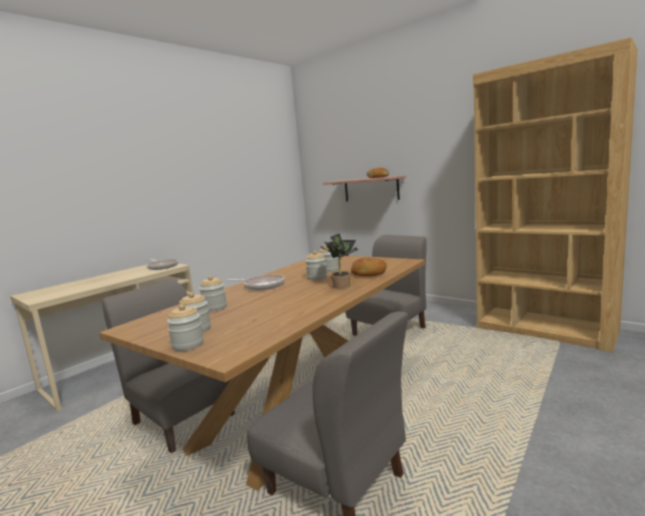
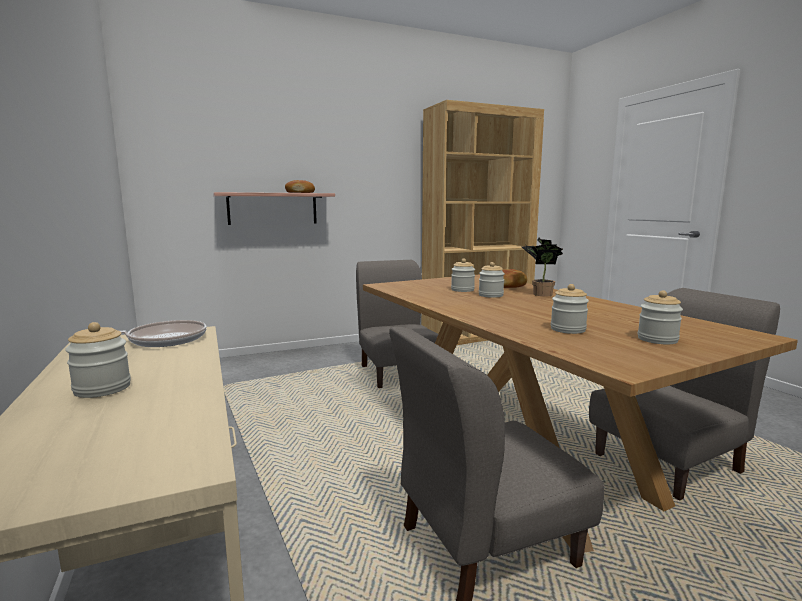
camera: 65 degrees left, 0 degrees up
jar [167,304,204,351] -> jar moved to [65,322,131,398]
frying pan [226,275,285,290] -> none

